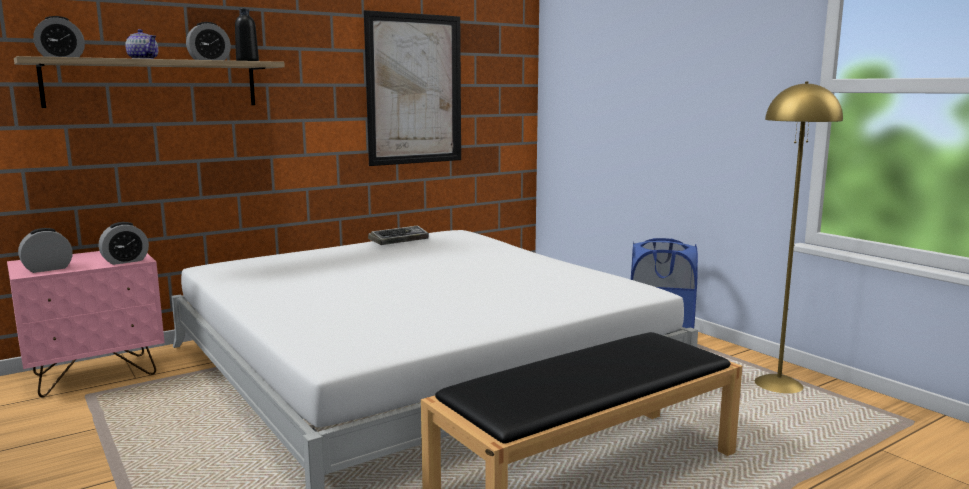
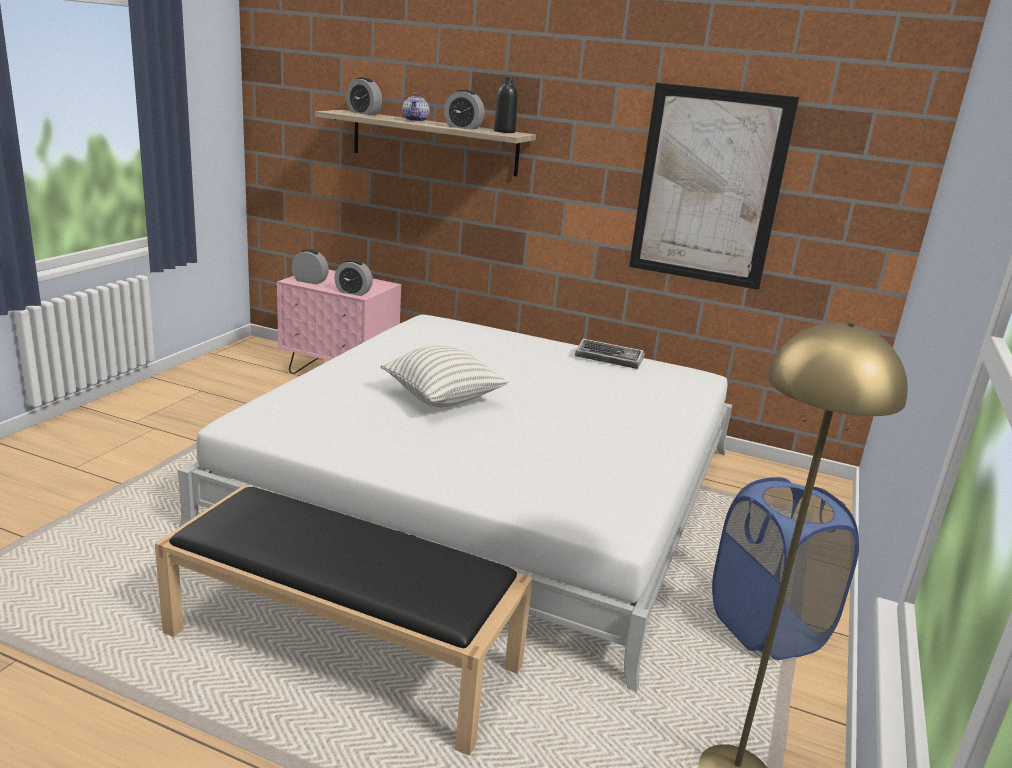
camera: 55 degrees right, 10 degrees up
none -> pillow [380,346,508,408]

